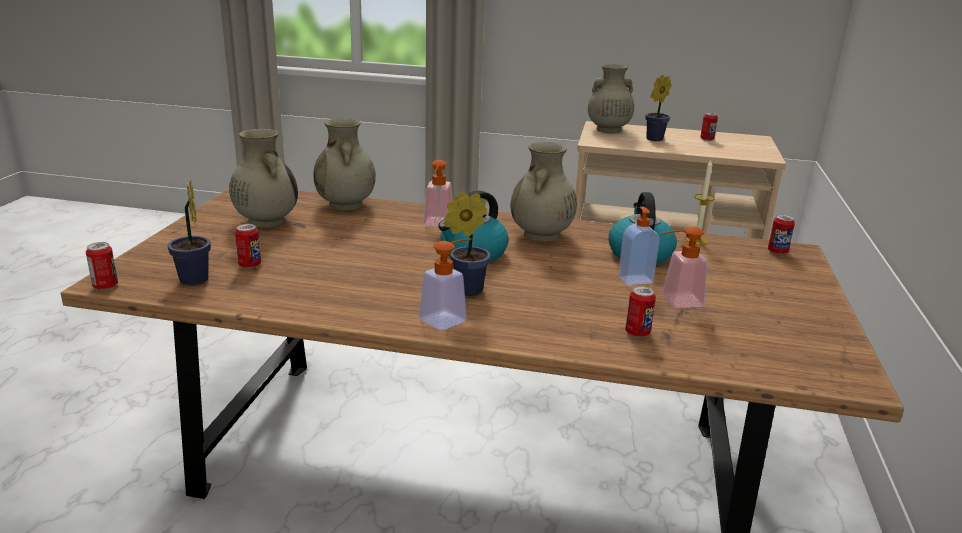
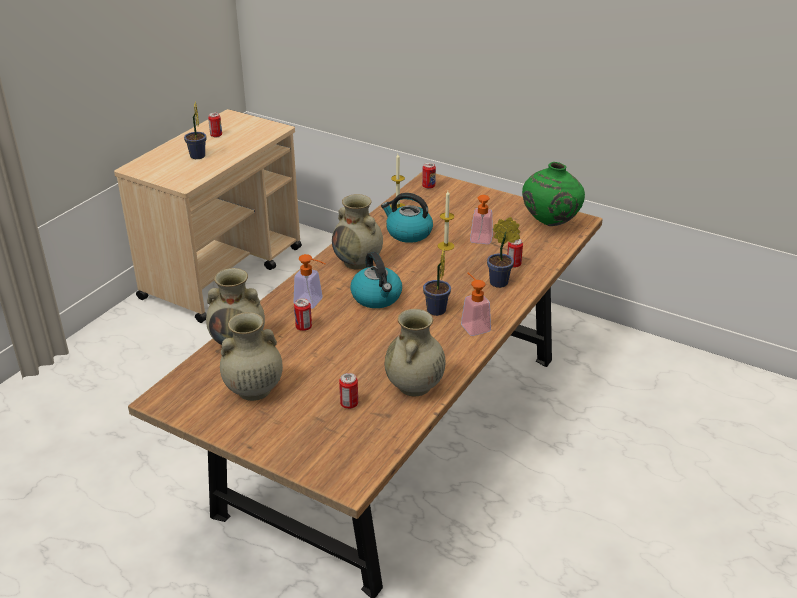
camera: 70 degrees left, 10 degrees up
can [86,242,118,290] -> can moved to [294,298,312,331]
potted plant [167,179,211,285] -> potted plant moved to [487,217,520,288]
beige vase [588,64,634,133] -> beige vase moved to [385,309,445,396]
soap dispenser [618,207,659,285] -> candle [438,191,455,251]
none -> green vase [522,162,585,226]

